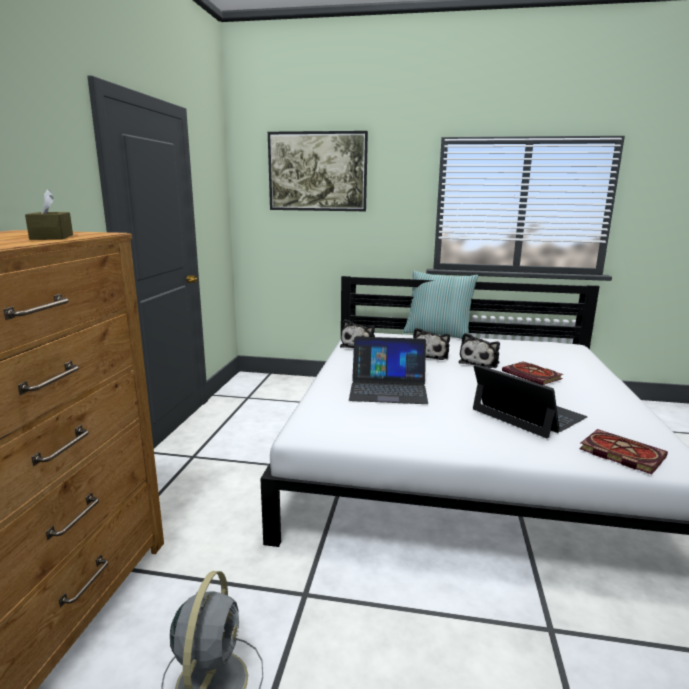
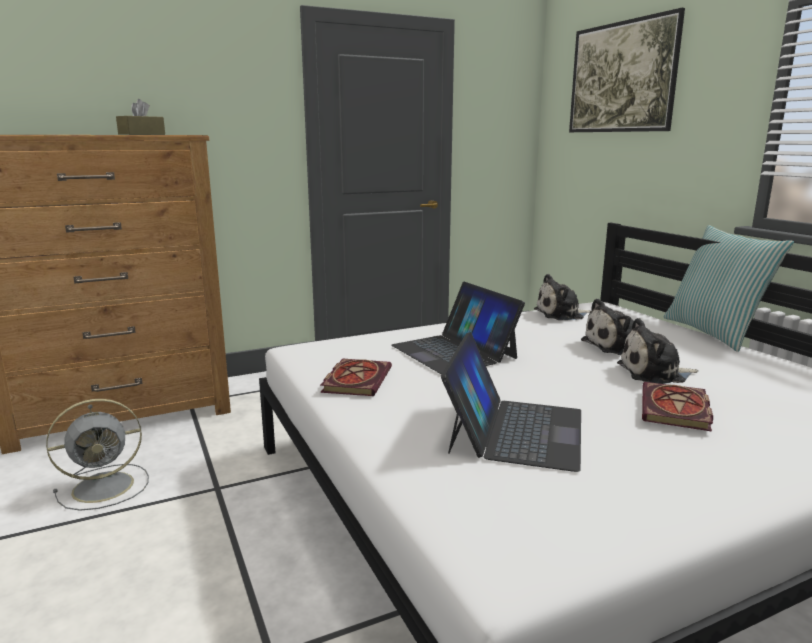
camera: 55 degrees right, 0 degrees up
book [579,429,668,474] -> book moved to [320,358,392,396]

